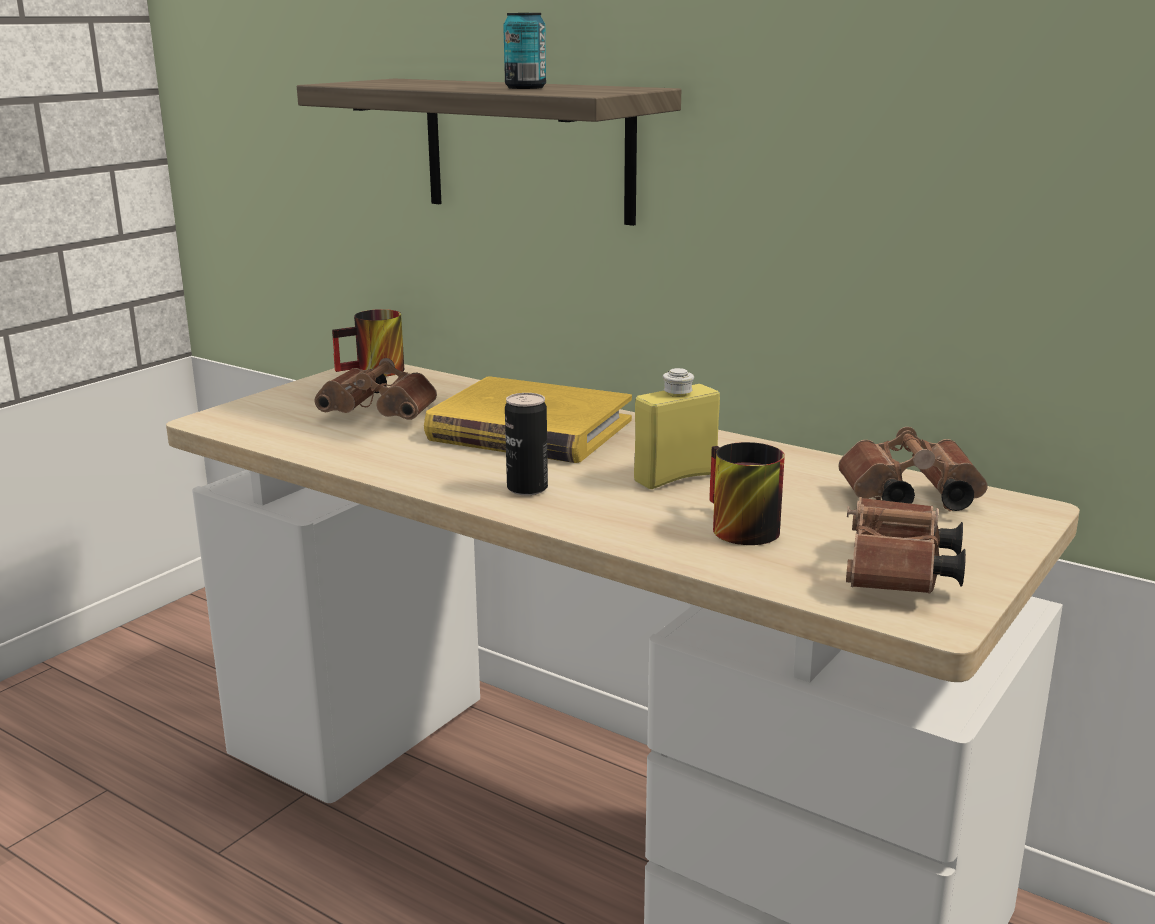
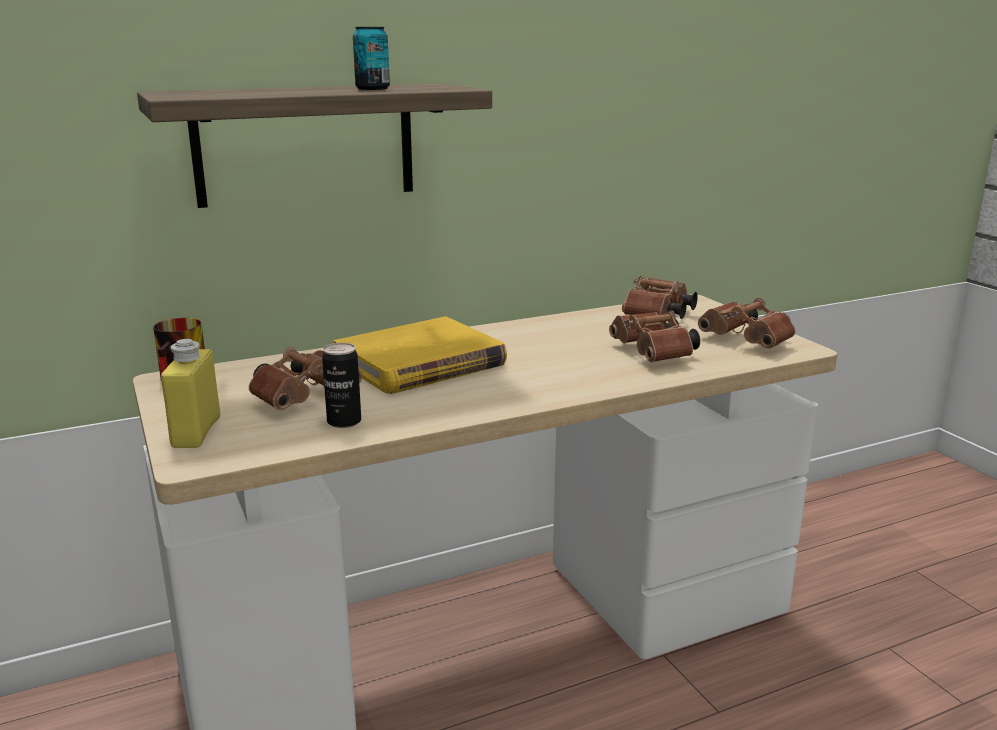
camera: 60 degrees left, 0 degrees up
can [505,393,548,495] -> can moved to [322,343,361,428]
yellow bottle [634,368,720,489] -> yellow bottle moved to [161,339,220,448]
mug [709,442,785,545] -> brown binoculars [609,310,700,362]

